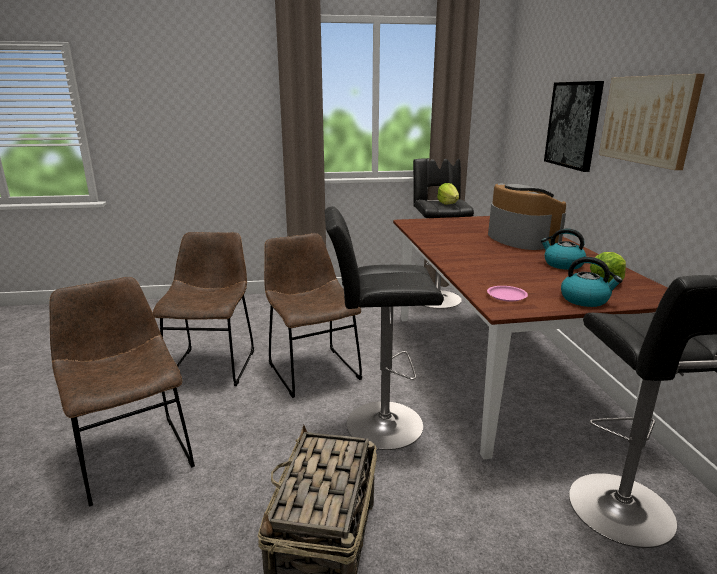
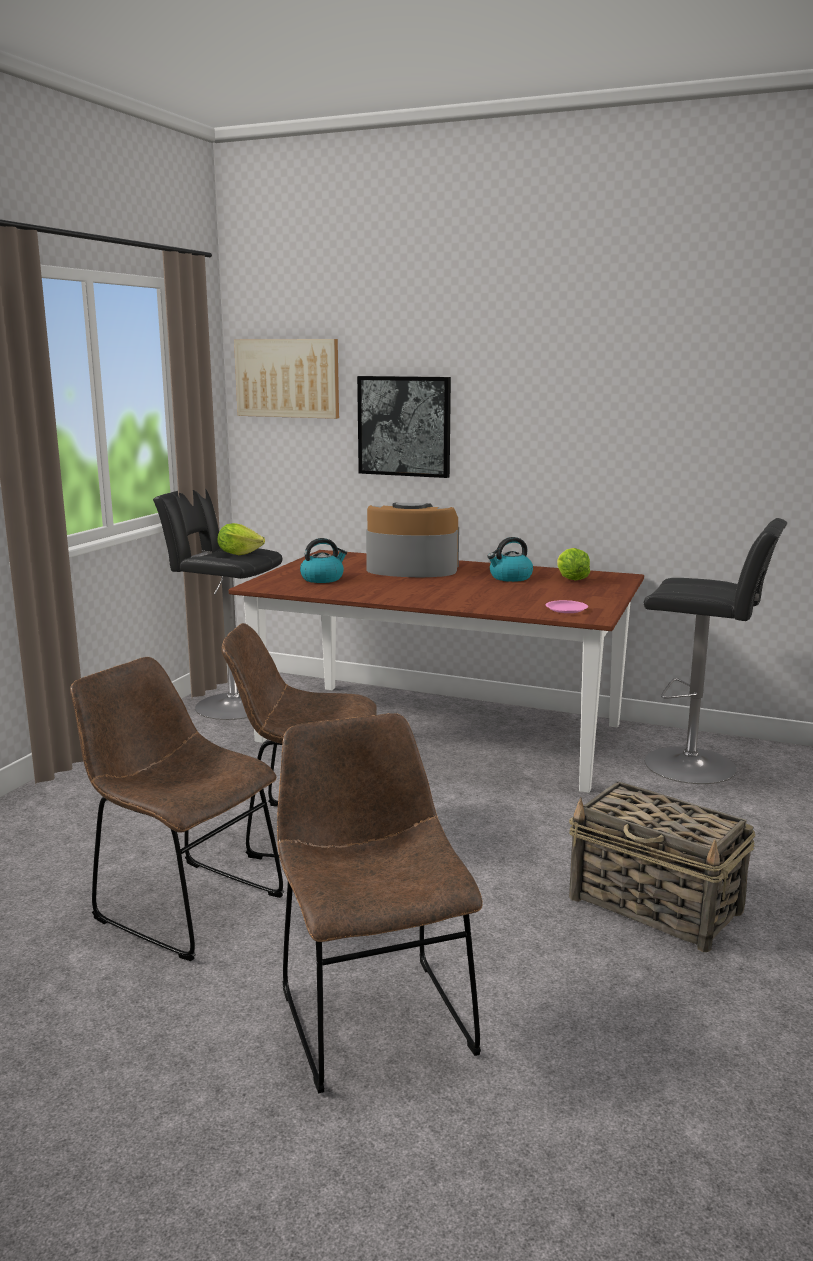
camera: 60 degrees left, 5 degrees down
brown chair [49,277,195,507] -> brown chair turned 75 degrees clockwise [277,713,483,1093]
black stool [325,206,444,450] -> none
kettle [561,257,623,307] -> kettle moved to [300,538,347,583]
picture [599,74,705,170] -> picture moved to [234,339,339,419]

